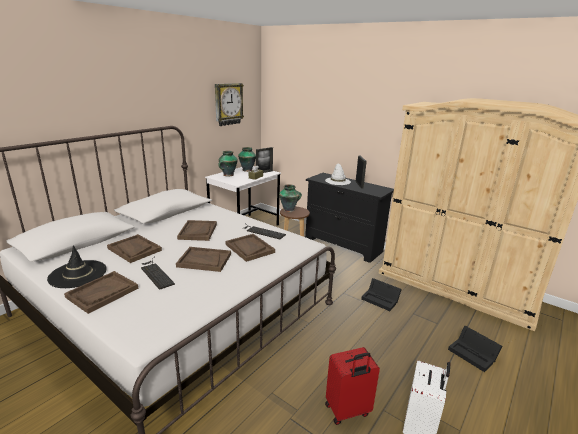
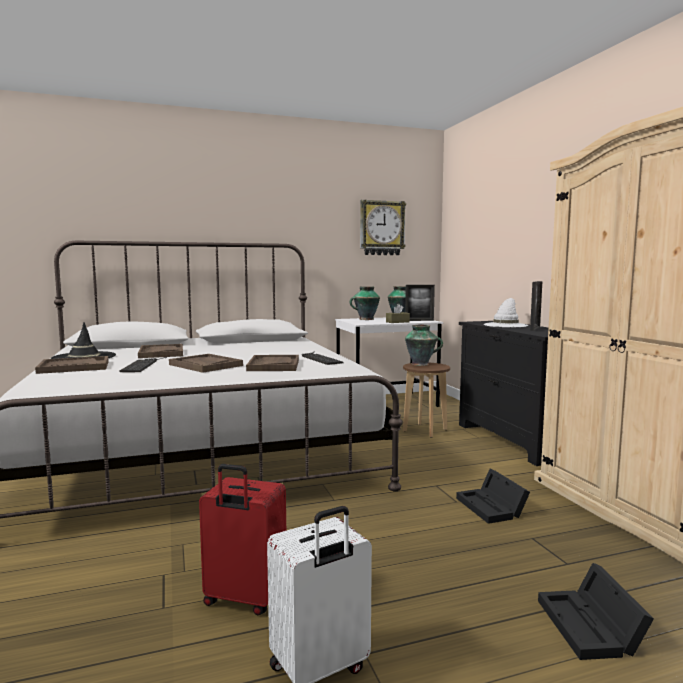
camera: 35 degrees right, 15 degrees down
brown tray [177,220,217,241] -> none

